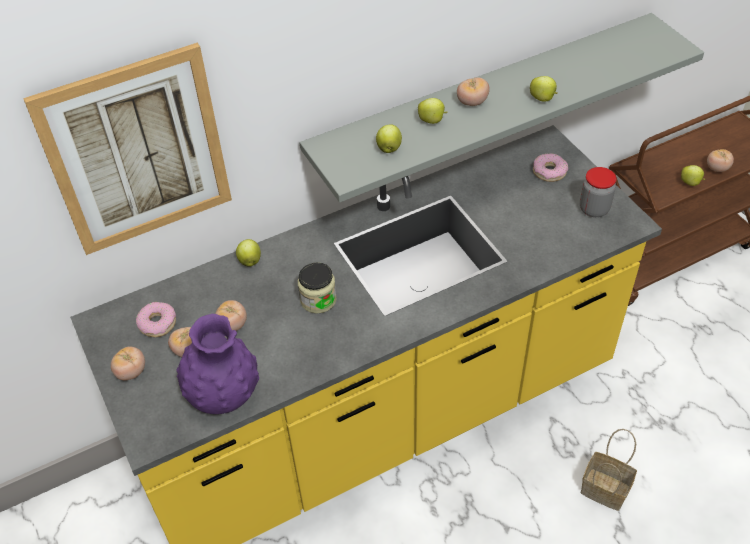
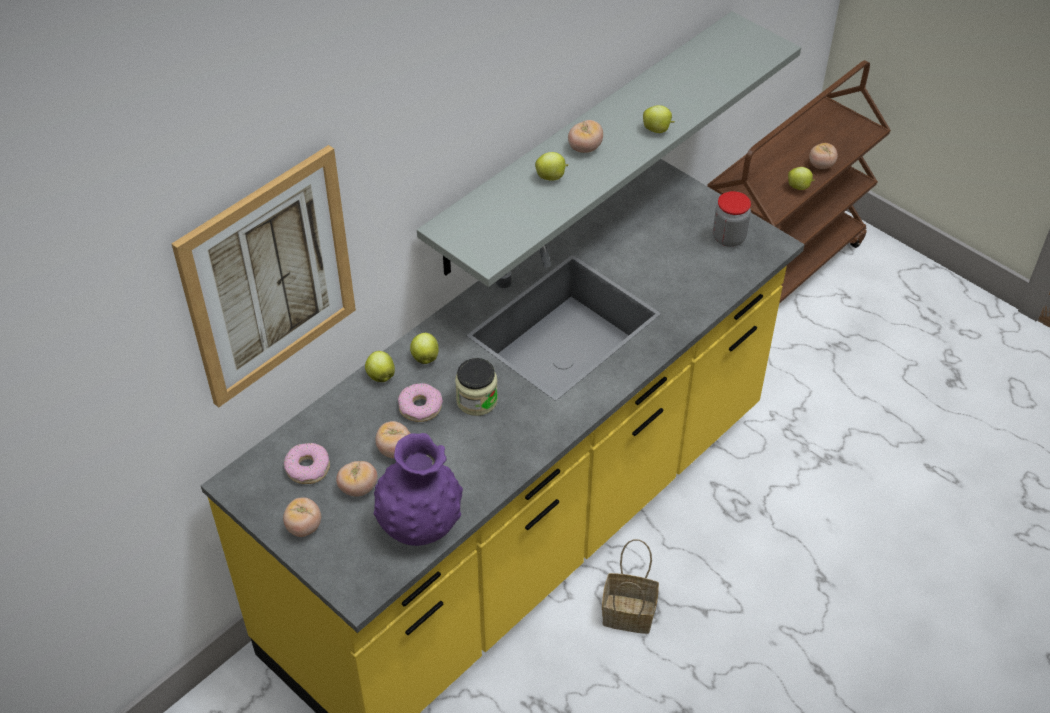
camera: 20 degrees left, 0 degrees up
apple [376,124,402,153] -> apple moved to [410,333,439,364]
donut [533,153,568,182] -> donut moved to [398,383,443,422]
basket [581,429,637,511] -> basket moved to [602,539,659,634]

